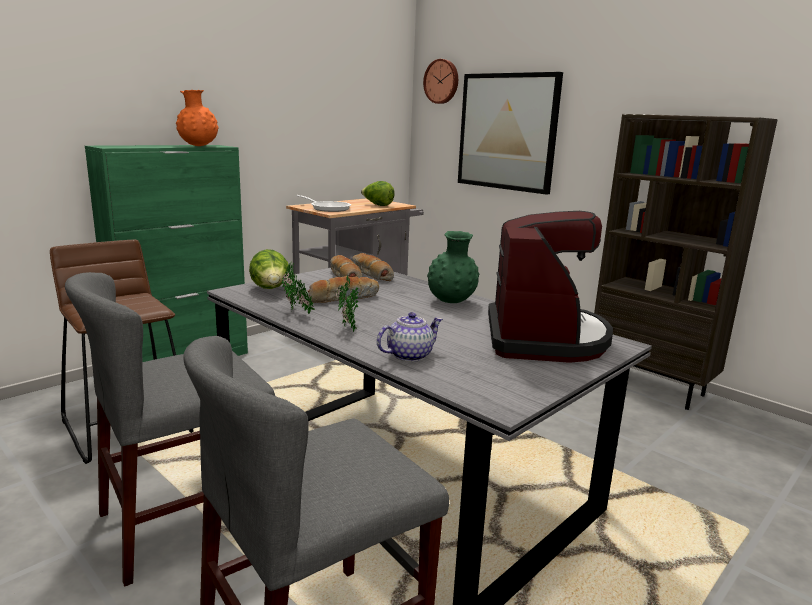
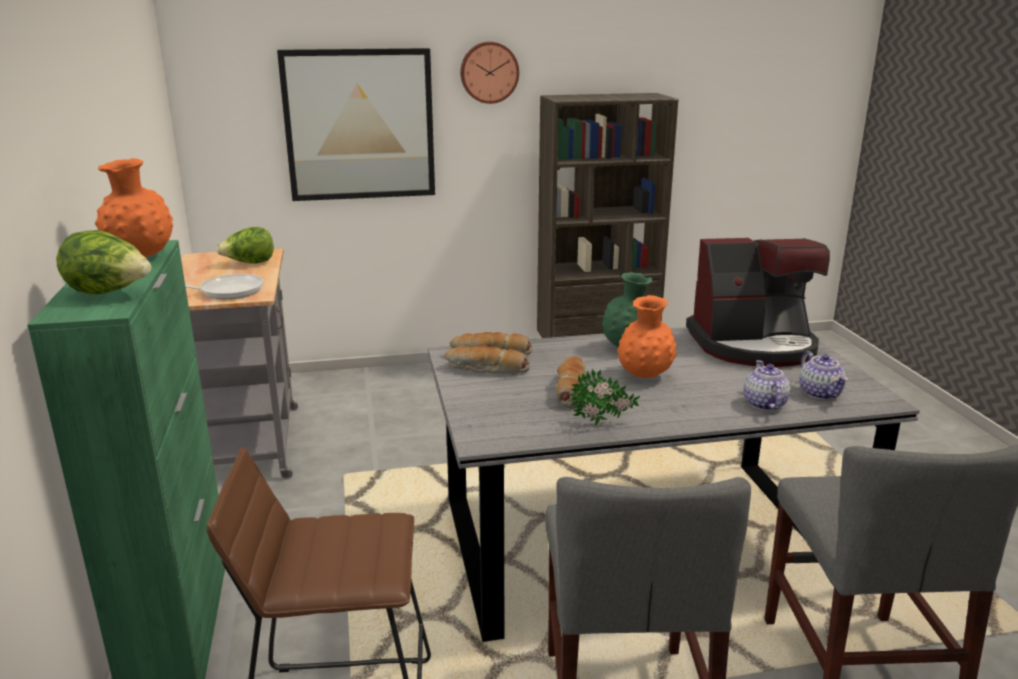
camera: 55 degrees left, 5 degrees up
lettuce [249,249,289,289] -> lettuce moved to [56,230,151,295]
potted plant [335,276,359,332] -> none
wall clock [423,59,458,104] -> wall clock moved to [460,42,519,104]
coffee machine [488,211,613,363] -> coffee machine turned 135 degrees clockwise [686,238,830,367]
none -> orange vase [617,295,677,378]
none -> teapot [799,351,848,400]

